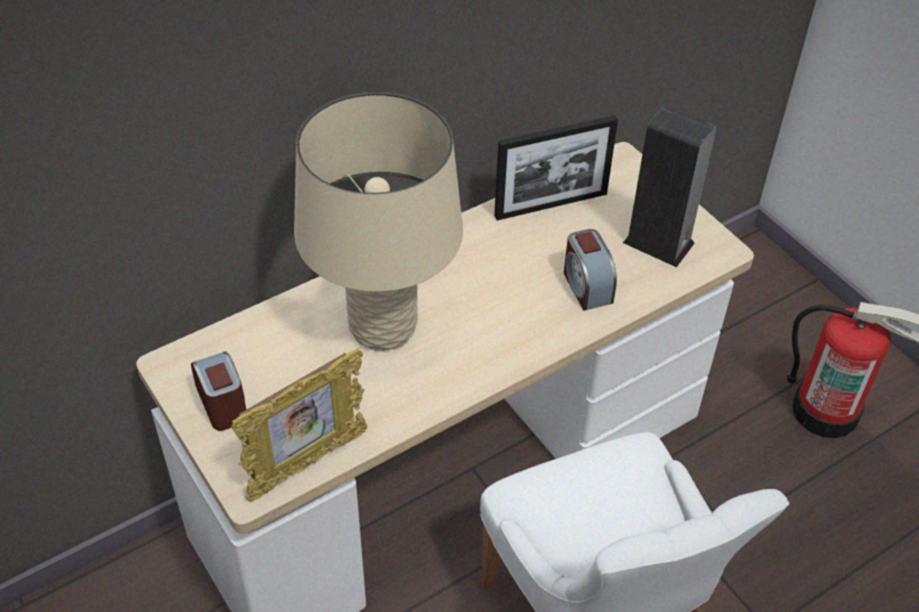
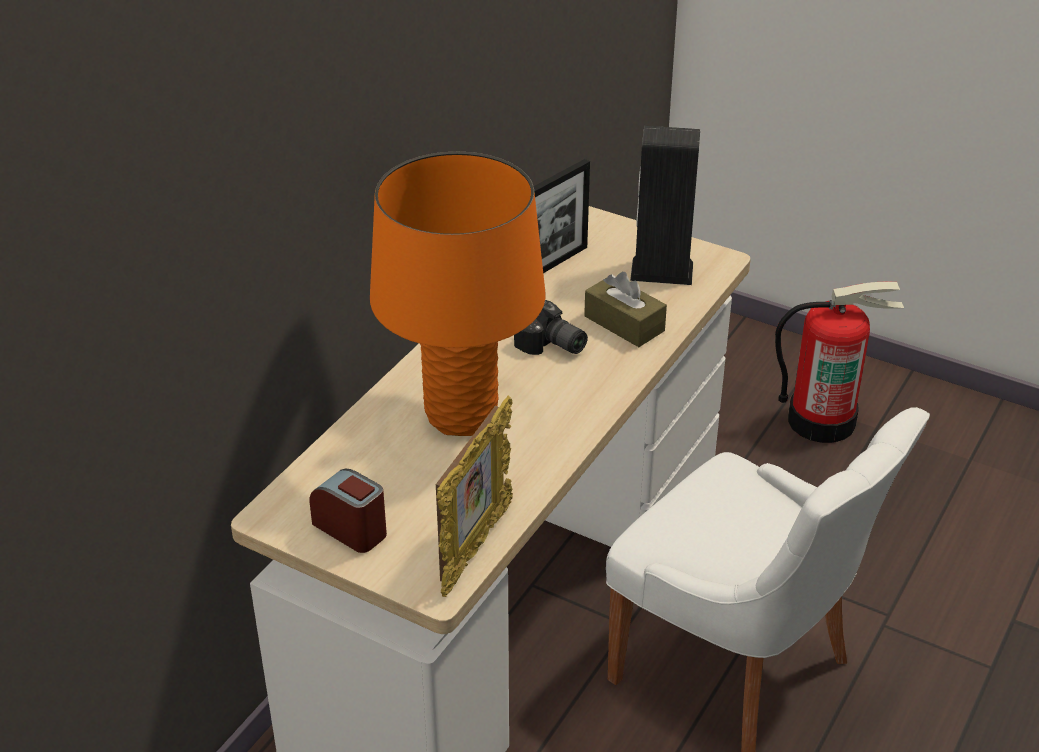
camera: 25 degrees left, 10 degrees down
beige table lamp [294,92,463,351] -> orange table lamp [370,152,545,436]
alarm clock [564,229,617,311] -> brown tissue box [584,272,667,347]
none -> camera [514,300,588,355]

